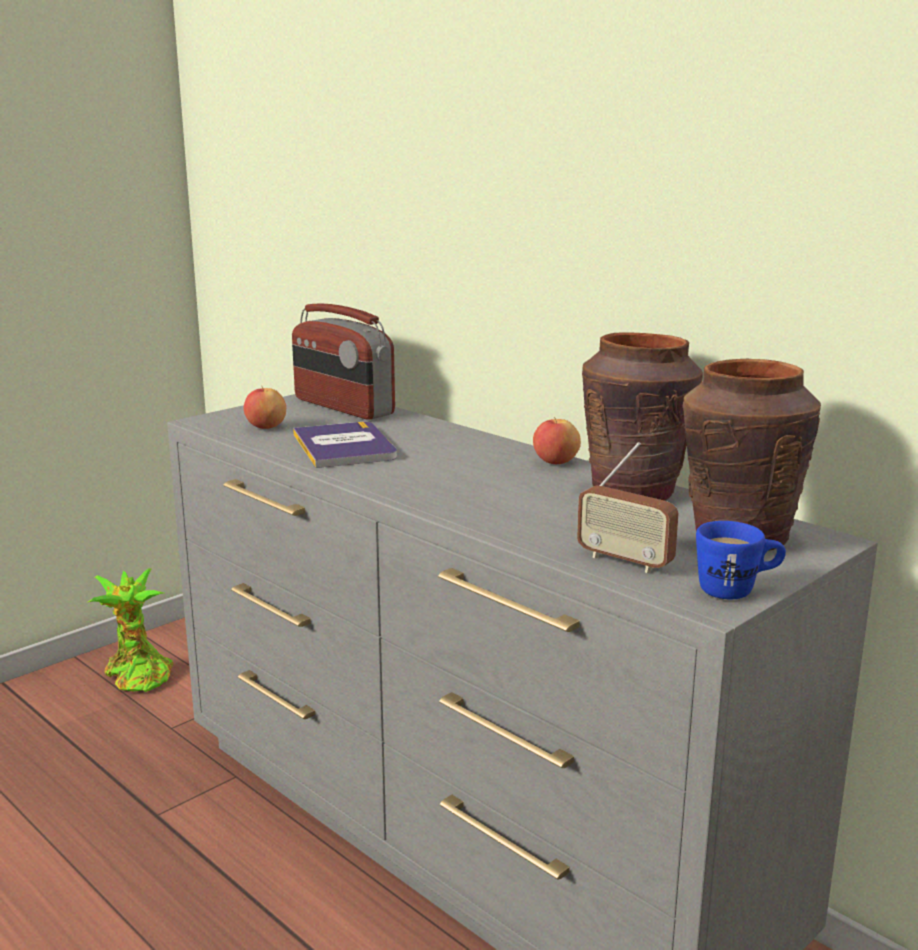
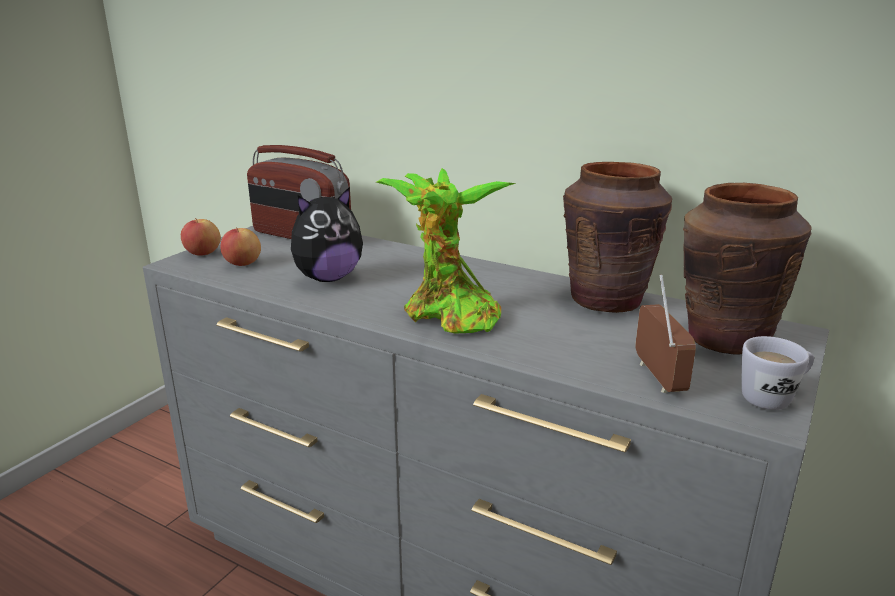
camera: 15 degrees left, 5 degrees up
potted plant [86,568,173,692] -> potted plant moved to [376,168,516,334]
book [293,422,397,468] -> plush toy [291,187,363,282]
apple [533,417,581,464] -> apple moved to [181,218,221,256]
radio [577,442,679,573] -> radio turned 120 degrees counterclockwise [635,275,696,393]
blue mug [696,521,786,599] -> white mug [741,336,814,410]

